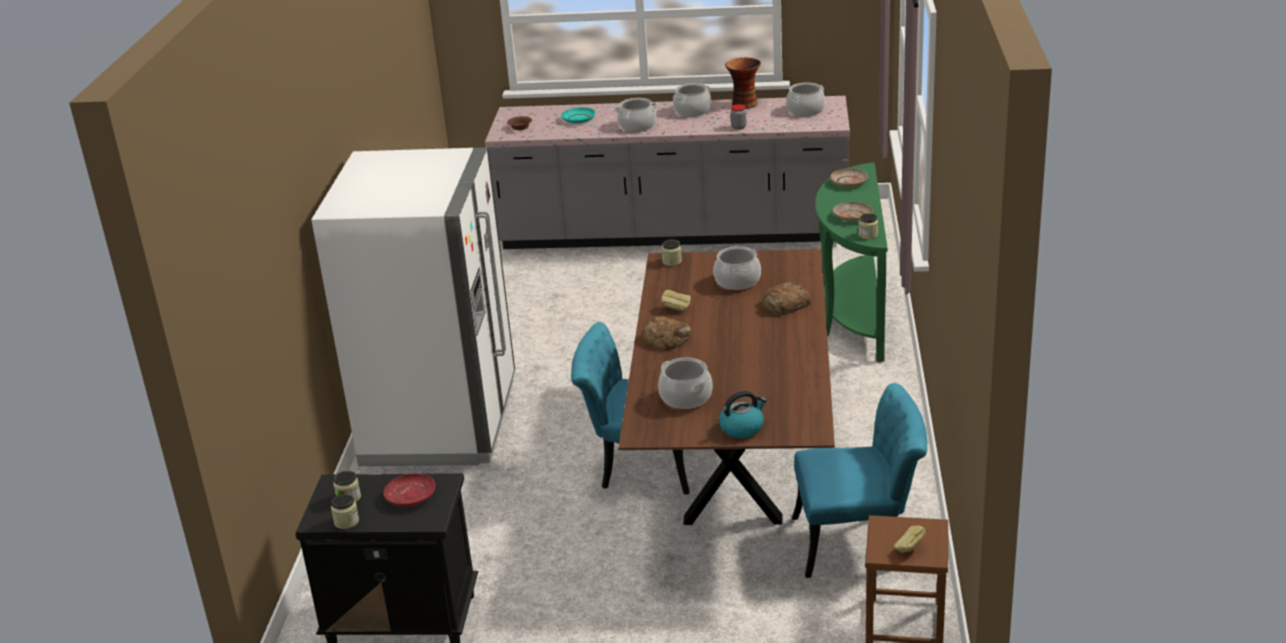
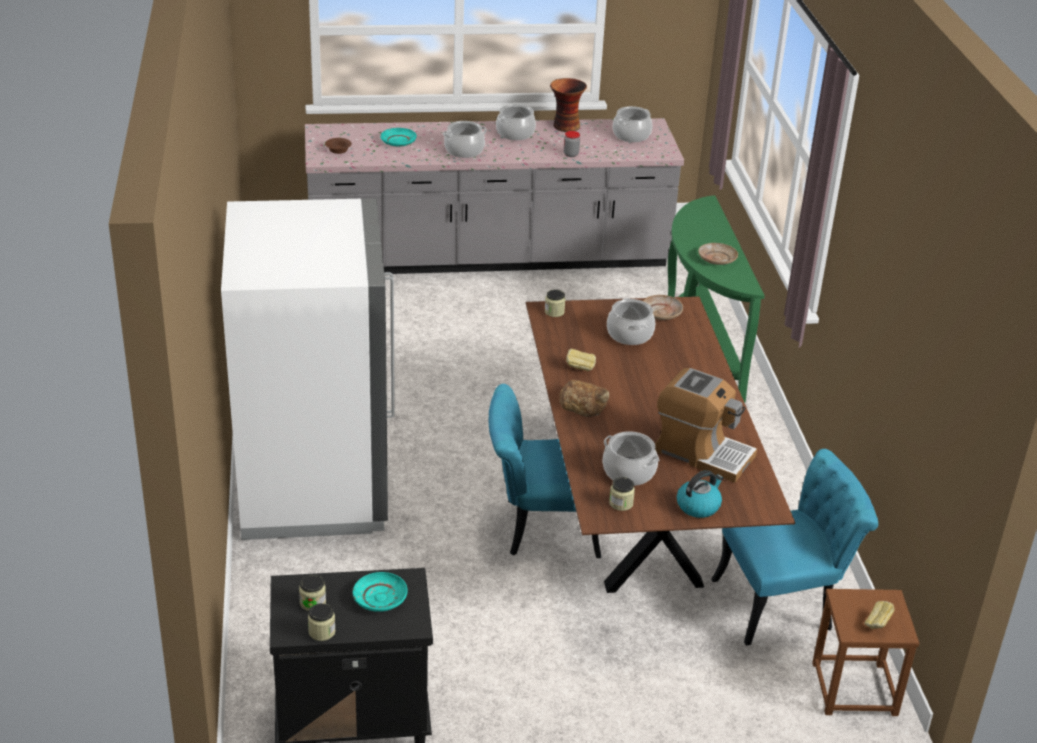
camera: 15 degrees left, 5 degrees up
red plate [384,473,435,507] -> turquoise plate [353,572,407,612]
bread [762,282,811,315] -> none
beige plate [830,168,868,187] -> beige plate moved to [643,295,683,320]
jar [859,213,878,239] -> jar moved to [609,477,635,511]
none -> coffee machine [655,368,757,483]

